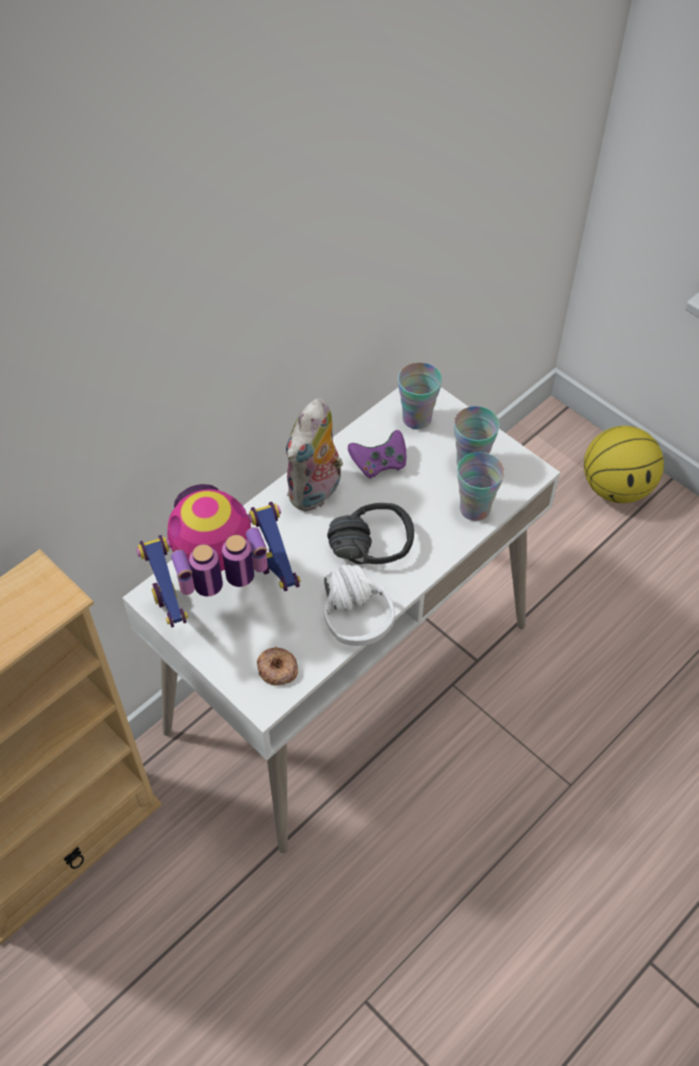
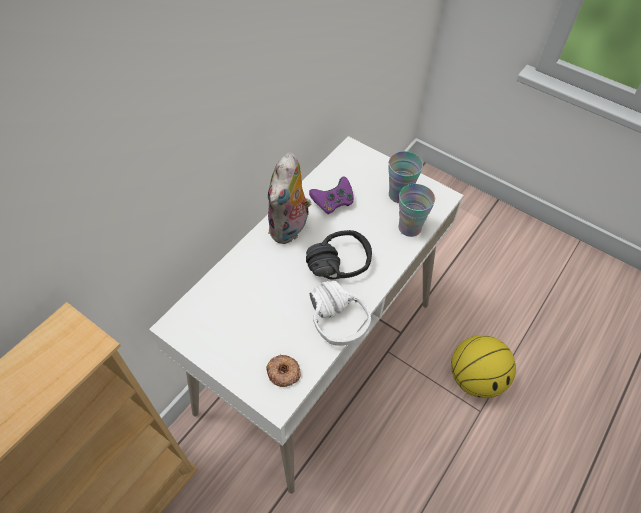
camera: 10 degrees left, 0 degrees up
toy robot [136,484,301,628] -> none
cup [398,362,442,430] -> none
basketball [584,426,664,503] -> basketball moved to [451,335,516,398]

